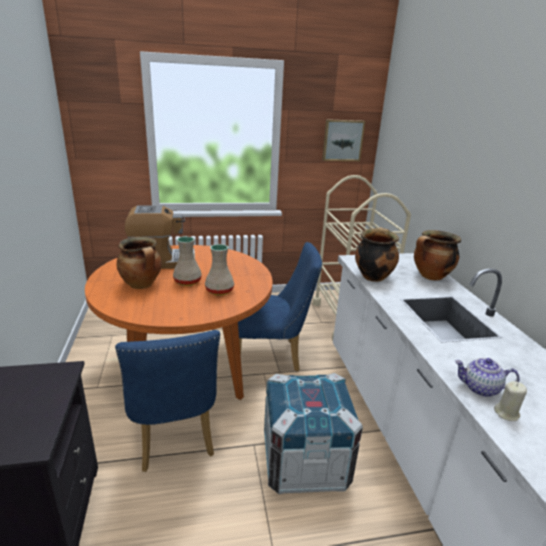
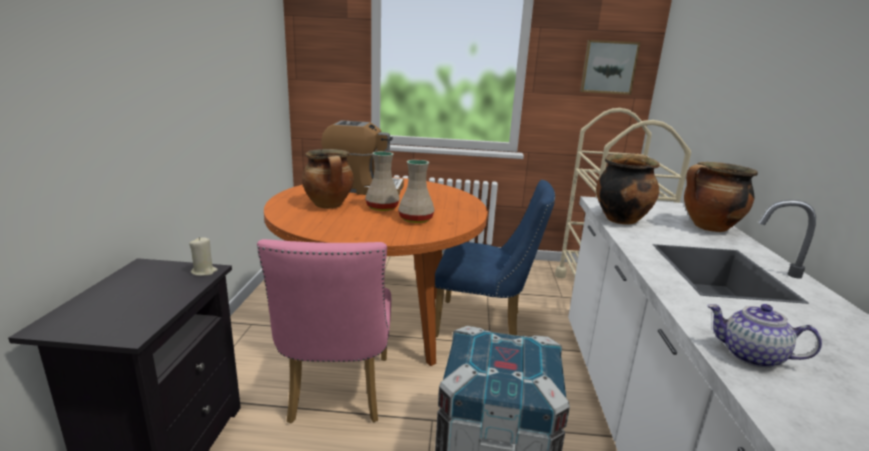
camera: 15 degrees right, 5 degrees down
blue chair [115,330,220,472] -> pink chair [257,239,391,423]
beige candle [494,381,527,421] -> beige candle moved to [189,237,218,276]

